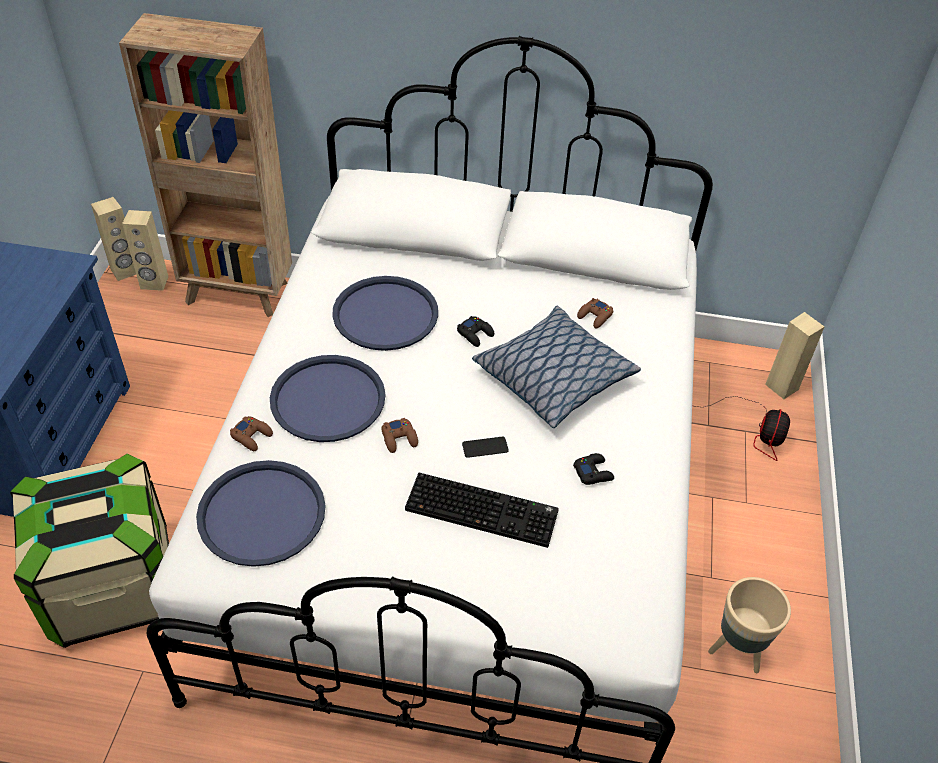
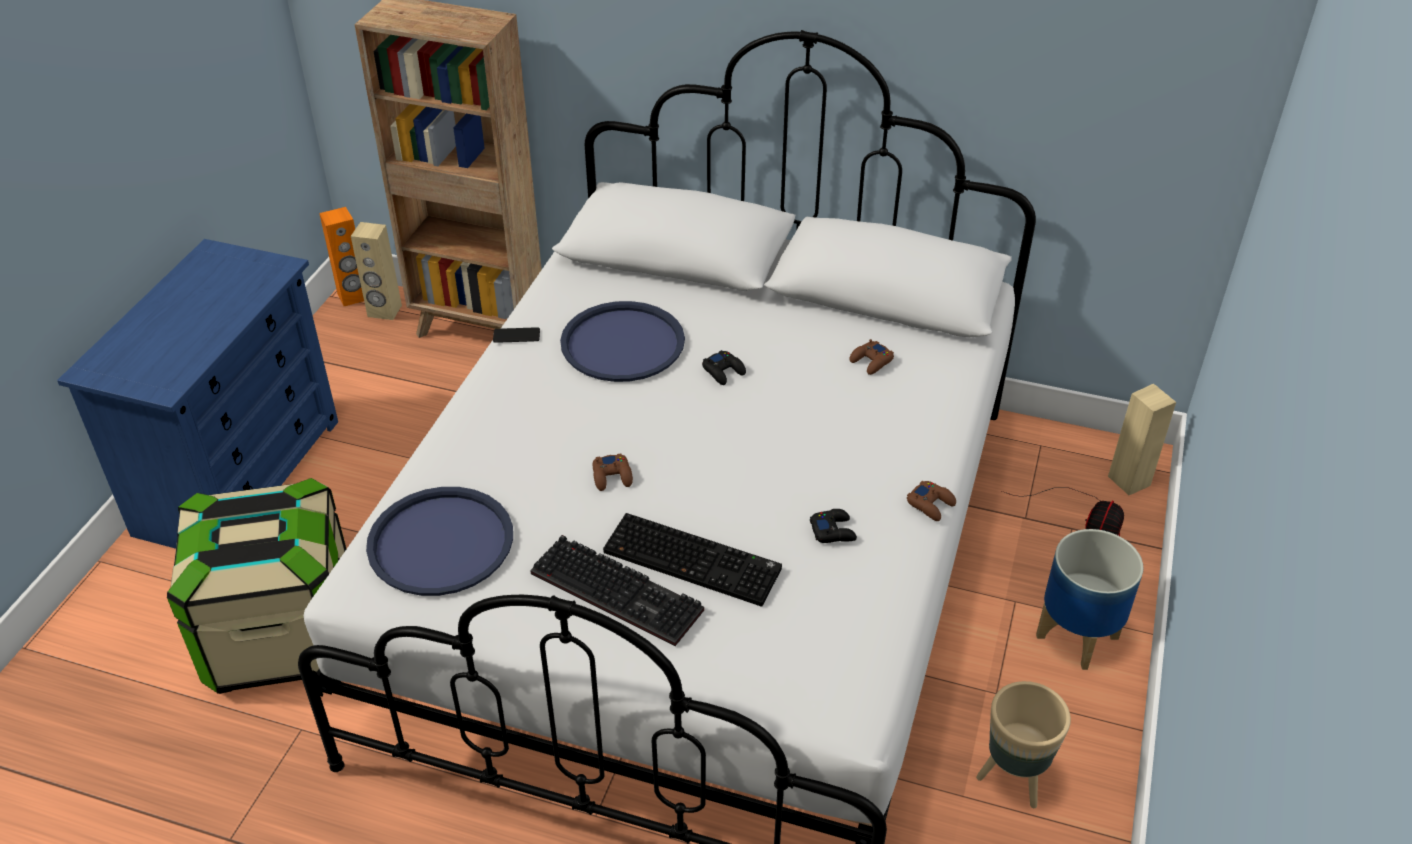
camera: 10 degrees right, 5 degrees down
beige speaker [91,197,136,281] -> orange speaker [319,207,364,306]
brown game controller [230,416,273,451] -> brown game controller moved to [907,481,956,521]
blue tray [270,355,385,442] -> none
phone [462,437,509,458] -> phone moved to [493,327,540,343]
pillow [472,306,641,428] -> none
none -> keyboard [530,535,704,646]
none -> planter [1036,529,1144,670]

